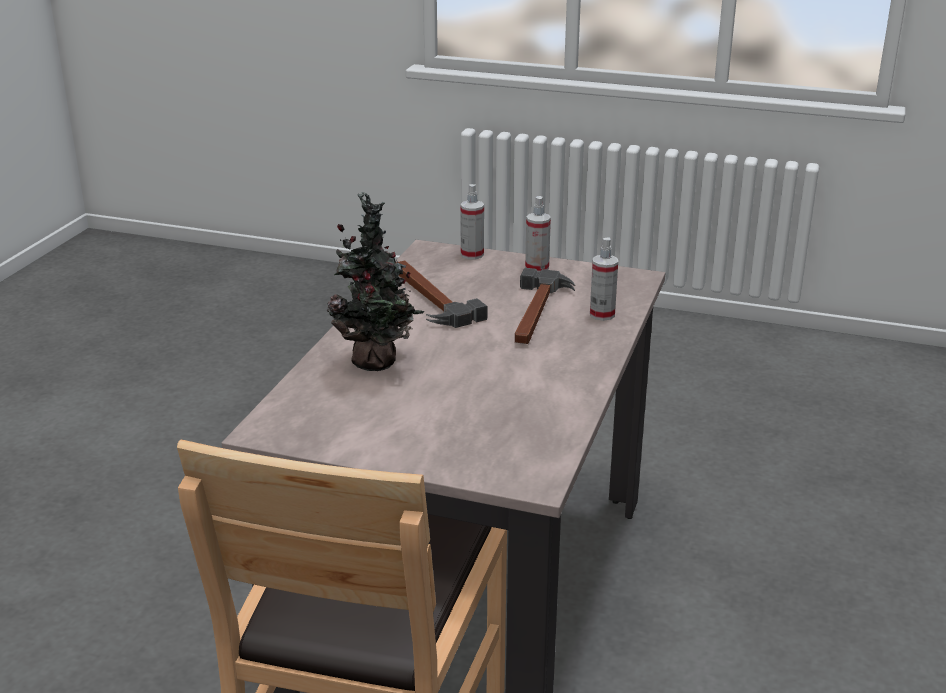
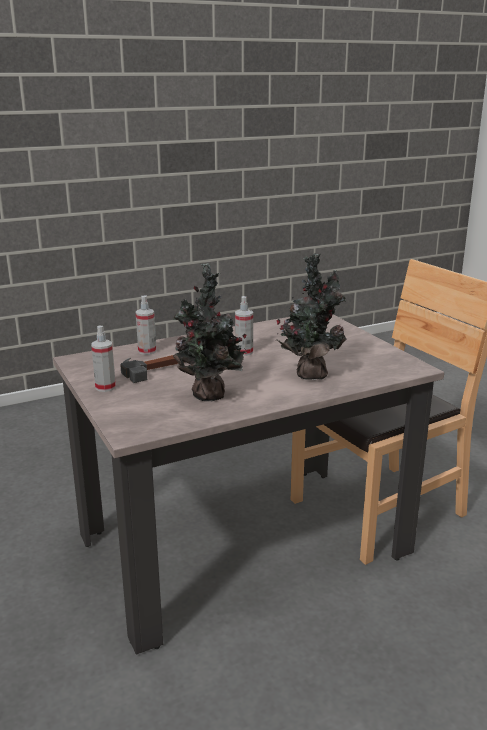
camera: 135 degrees left, 5 degrees down
hammer [396,260,488,328] -> potted plant [173,263,247,401]
spray bottle [460,184,484,260] -> spray bottle moved to [235,296,253,356]

